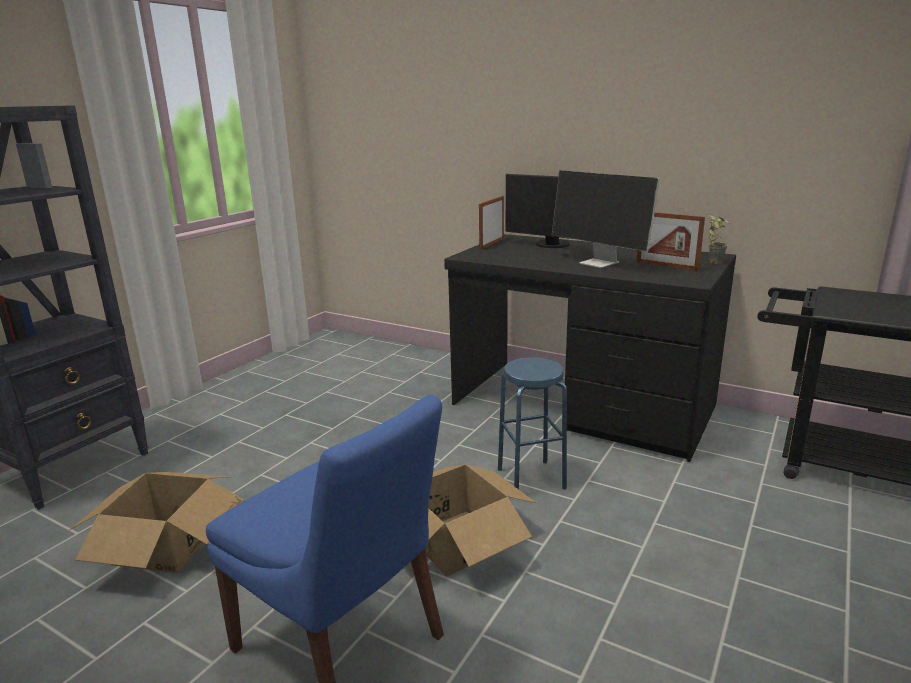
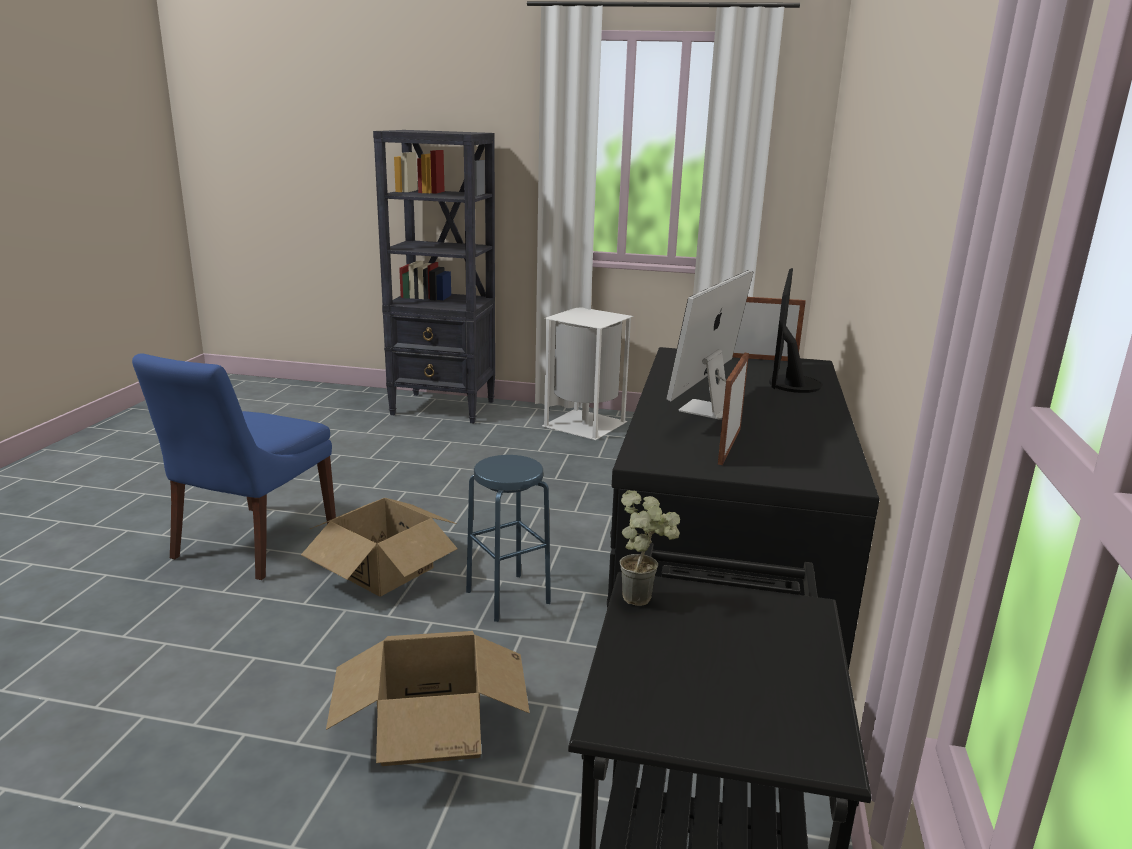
camera: 70 degrees right, 0 degrees up
cardboard box [70,472,244,573] -> cardboard box moved to [326,631,530,766]
potted plant [708,214,729,264] -> potted plant moved to [620,490,680,606]
none -> white trash can [542,308,633,440]

